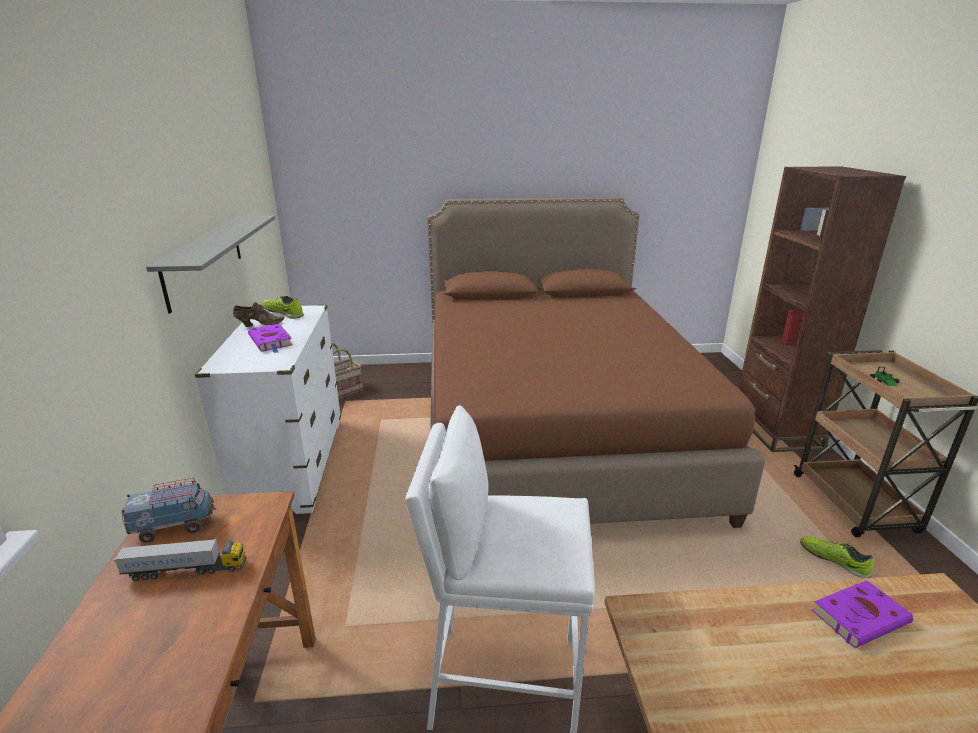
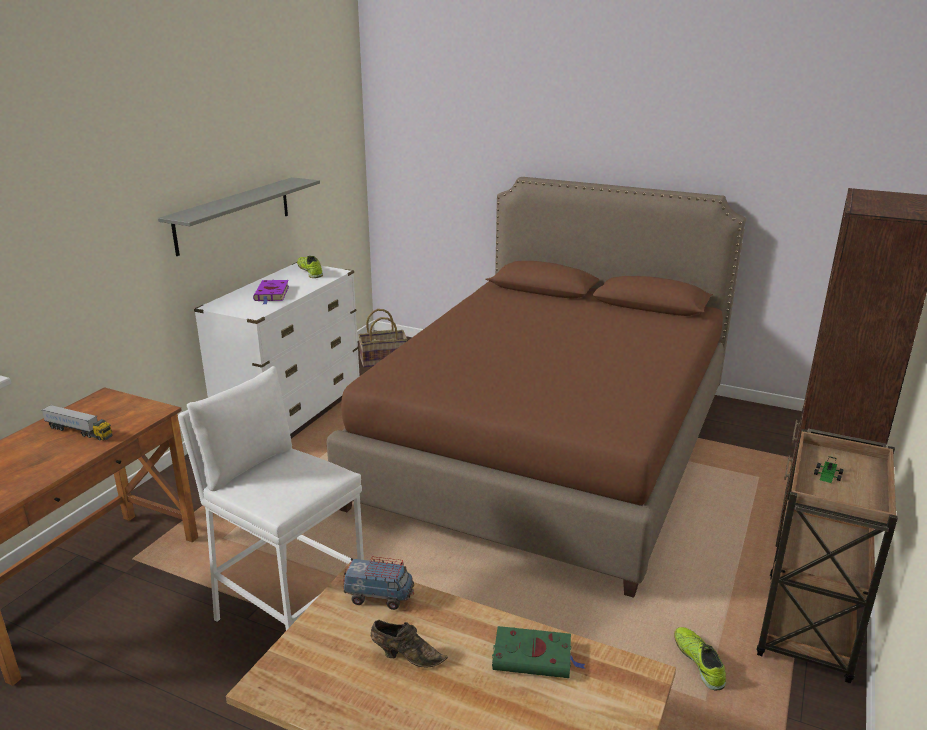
camera: 30 degrees right, 0 degrees up
toy truck [122,478,216,543] -> toy truck moved to [343,556,414,610]
brown shoe [233,302,285,327] -> brown shoe moved to [371,620,448,667]
purple book [812,580,913,648] -> green book [492,626,585,678]

